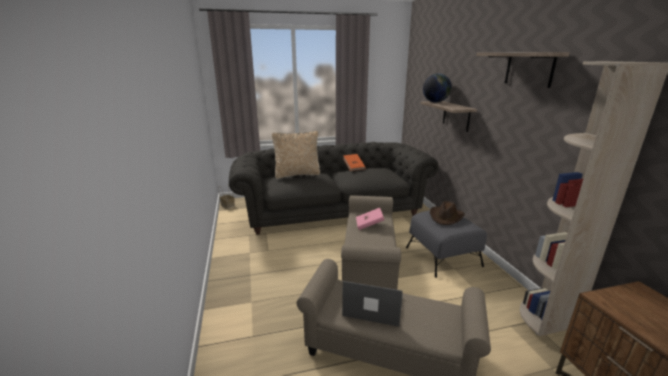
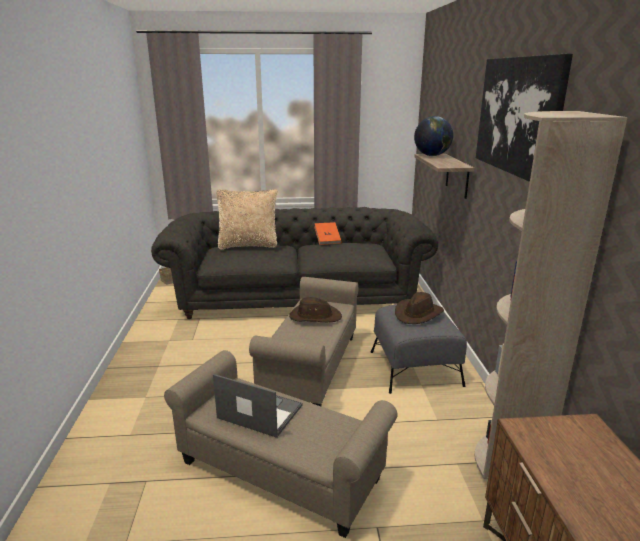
camera: 10 degrees right, 0 degrees up
pink book [356,208,384,230] -> brown hat [289,297,342,322]
shelf [476,52,570,88] -> picture [476,53,573,182]

